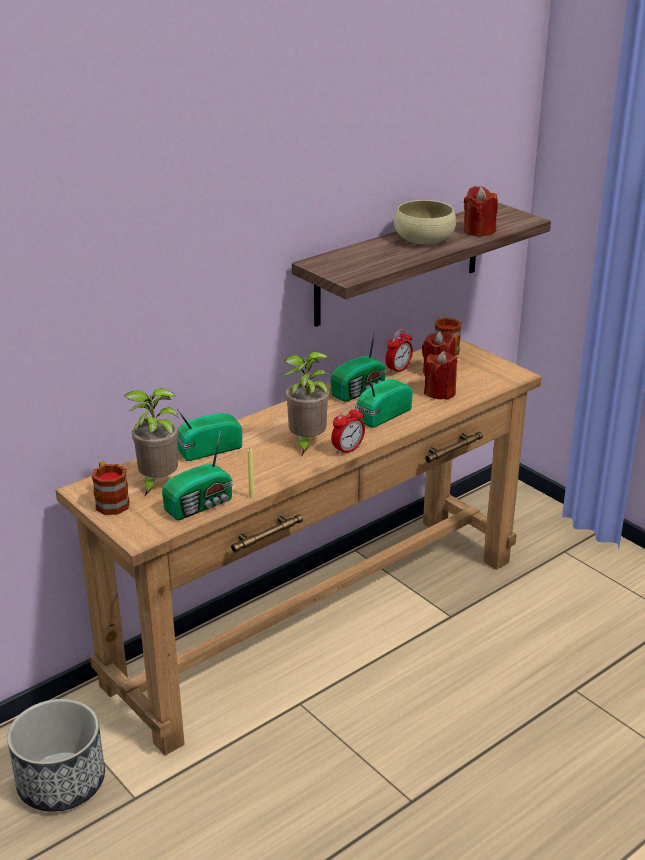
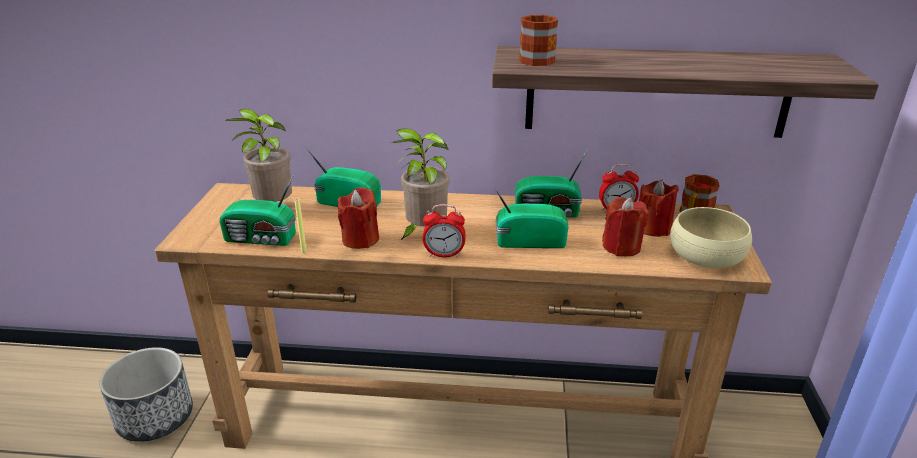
camera: 45 degrees right, 0 degrees up
mug [92,461,130,515] -> mug moved to [519,15,558,66]
beige bowl [394,200,456,244] -> beige bowl moved to [670,207,752,268]
red candle [464,186,498,236] -> red candle moved to [338,187,379,249]

